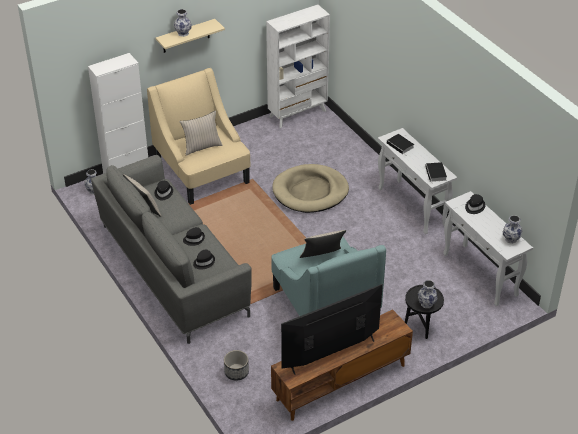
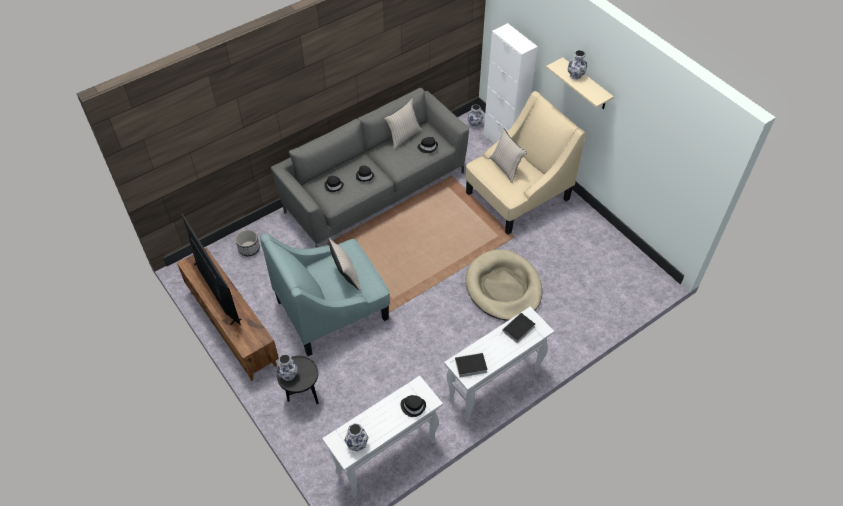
camera: 85 degrees right, 10 degrees up
white bookcase [266,4,330,128] -> none

